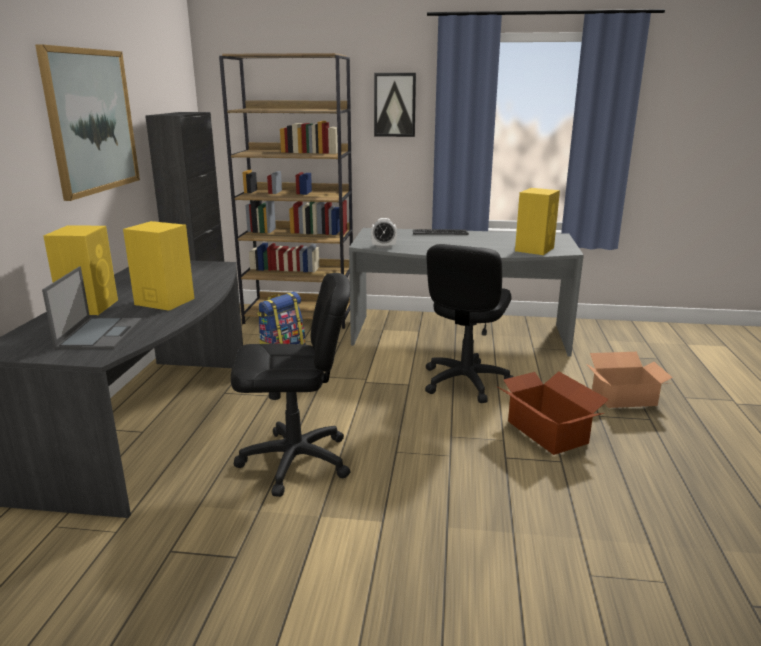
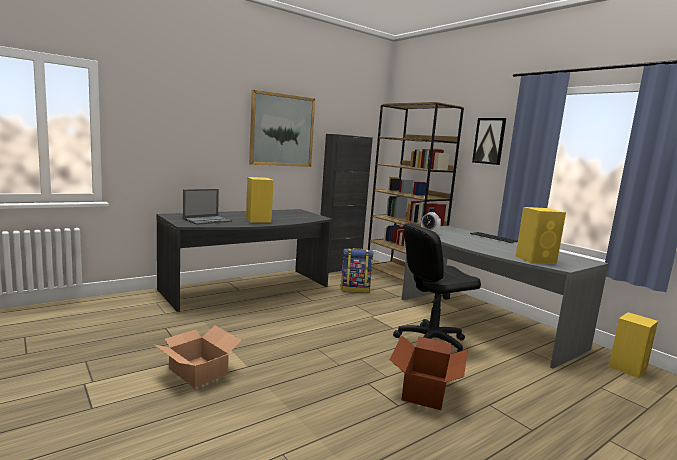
camera: 45 degrees right, 10 degrees down
yellow speaker [43,225,118,315] -> yellow speaker moved to [609,312,658,378]
black office chair [231,273,351,497] -> none
cardboard box [586,352,673,408] -> cardboard box moved to [155,326,242,388]

